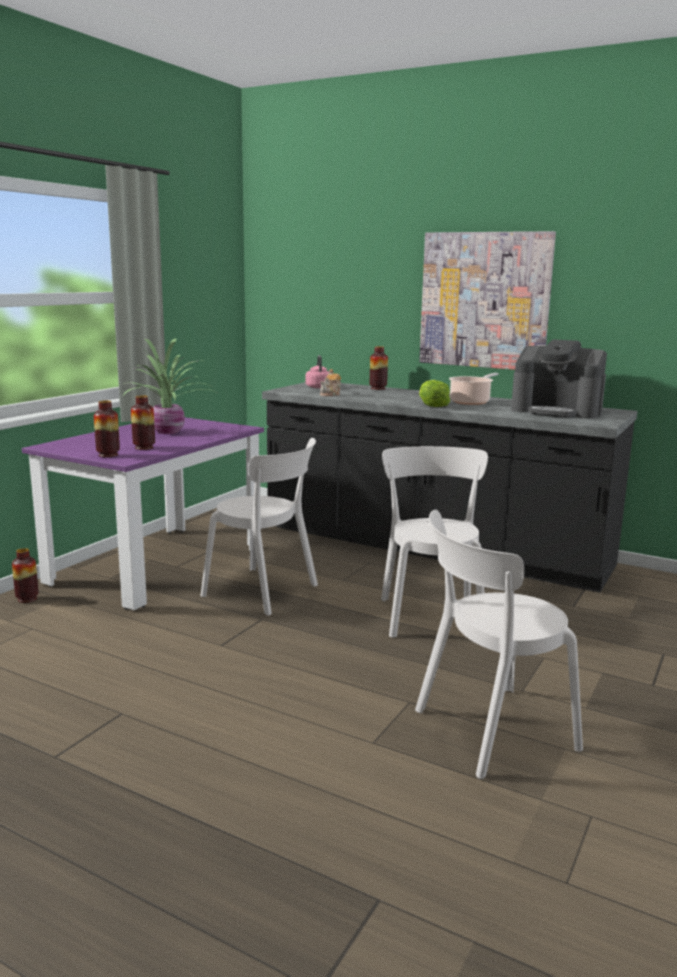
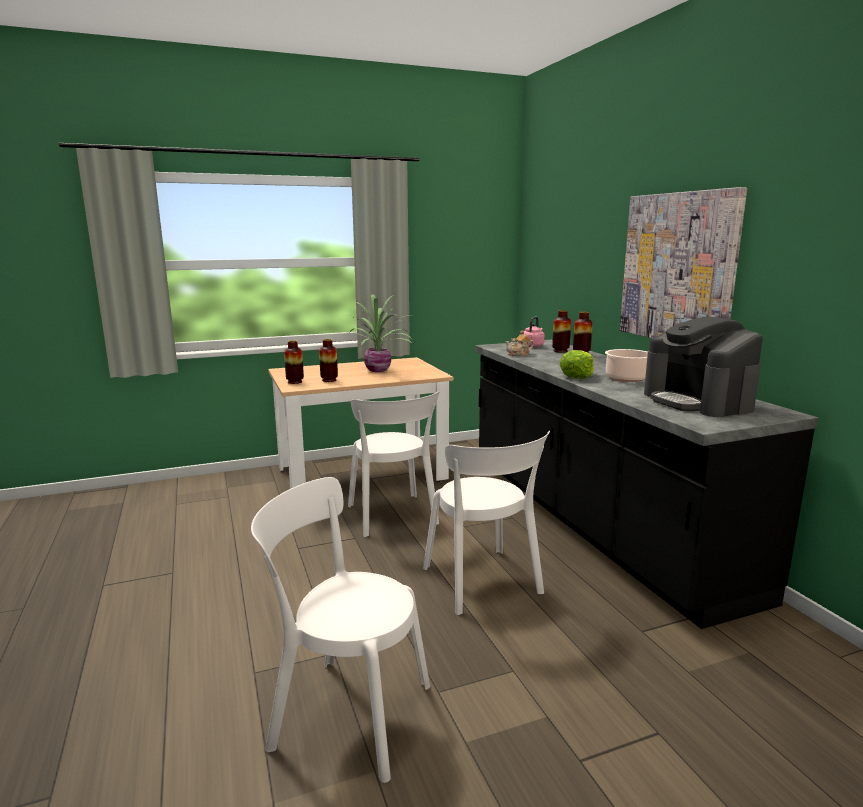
camera: 40 degrees right, 0 degrees up
vase [12,548,39,603] -> vase moved to [552,310,571,353]
purple dining table [22,417,264,610] -> beige dining table [268,357,453,489]
white chair [381,446,488,637] -> white chair turned 120 degrees clockwise [423,431,550,615]

